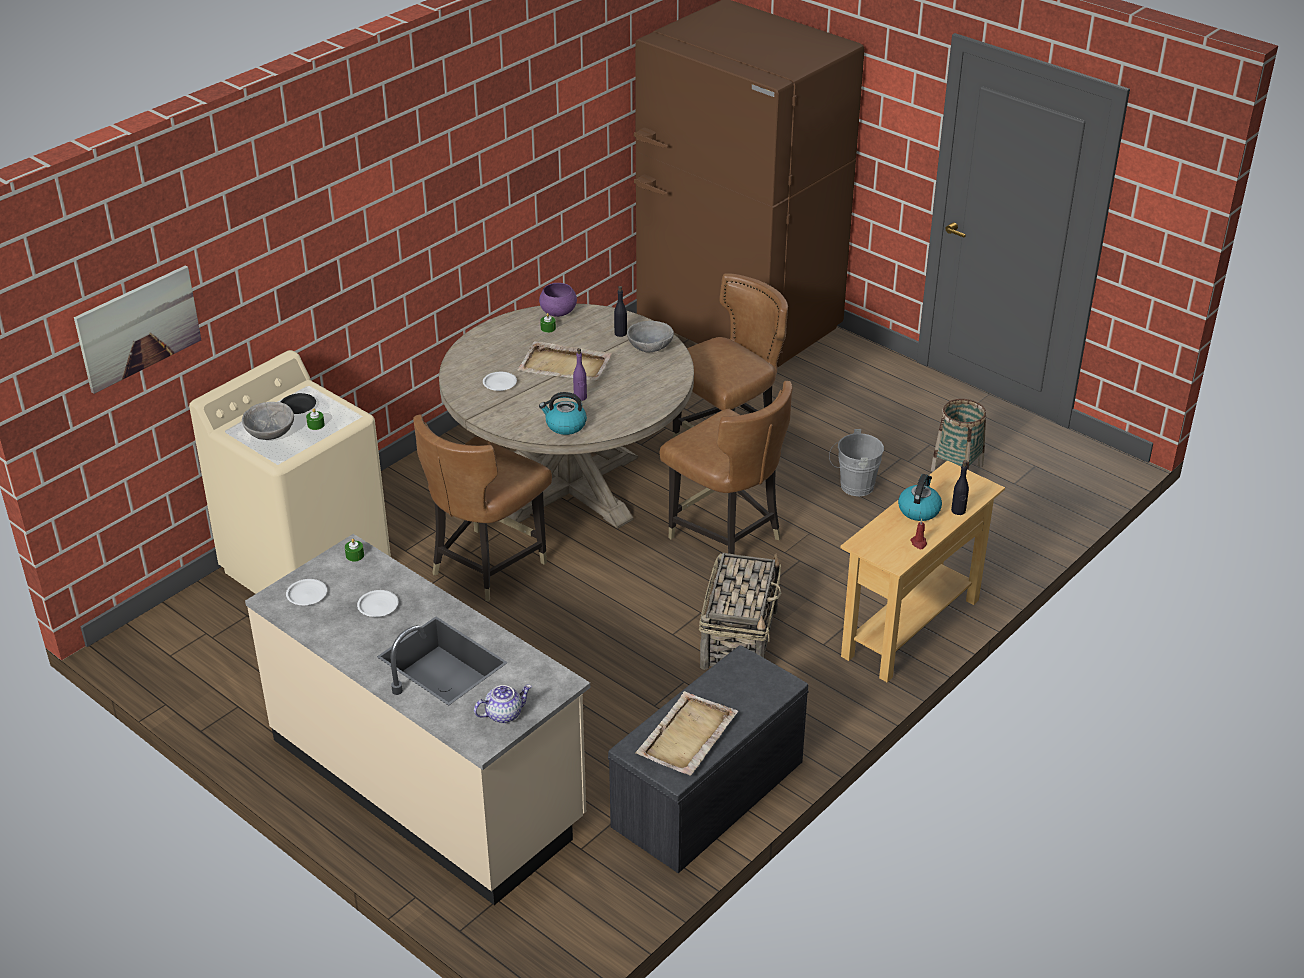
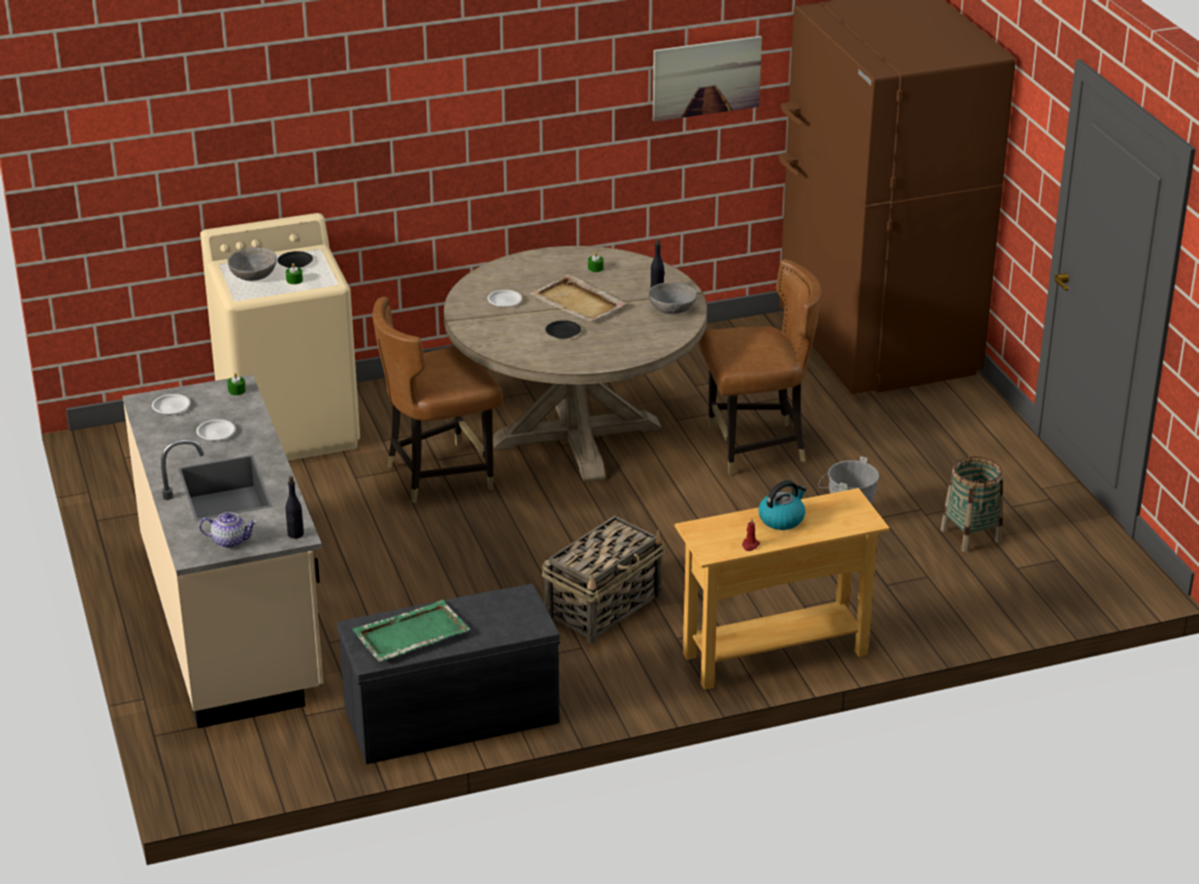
camera: 30 degrees right, 5 degrees down
picture [74,265,201,394] -> picture moved to [653,36,762,122]
purple bowl [539,283,577,317] -> none
kettle [539,392,587,435] -> none
purple bottle [573,348,587,401] -> black plate [545,320,581,339]
beige tray [636,691,738,776] -> green tray [352,600,471,662]
brown chair [660,381,793,554] -> none
black bottle [951,460,969,515] -> black bottle moved to [286,476,304,539]

